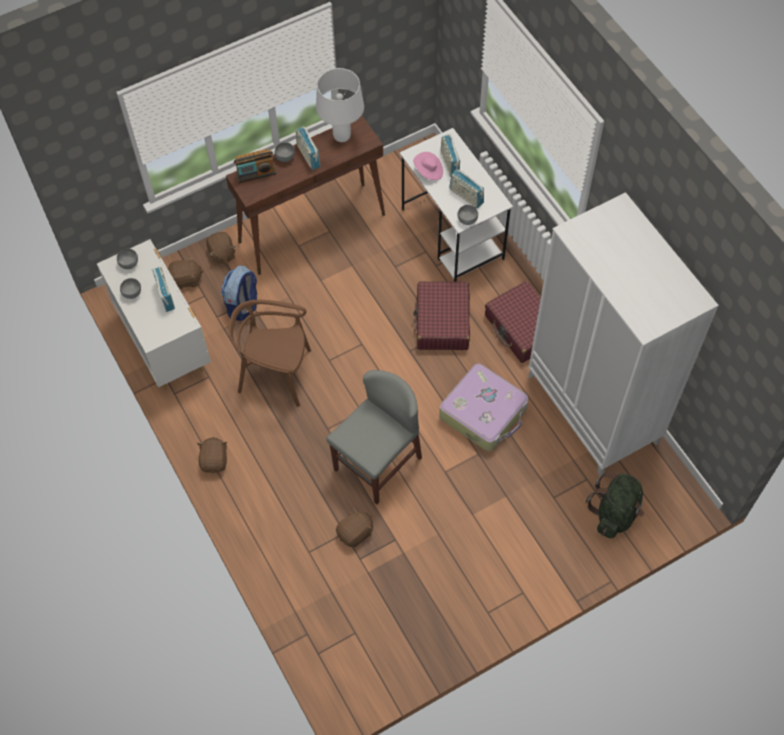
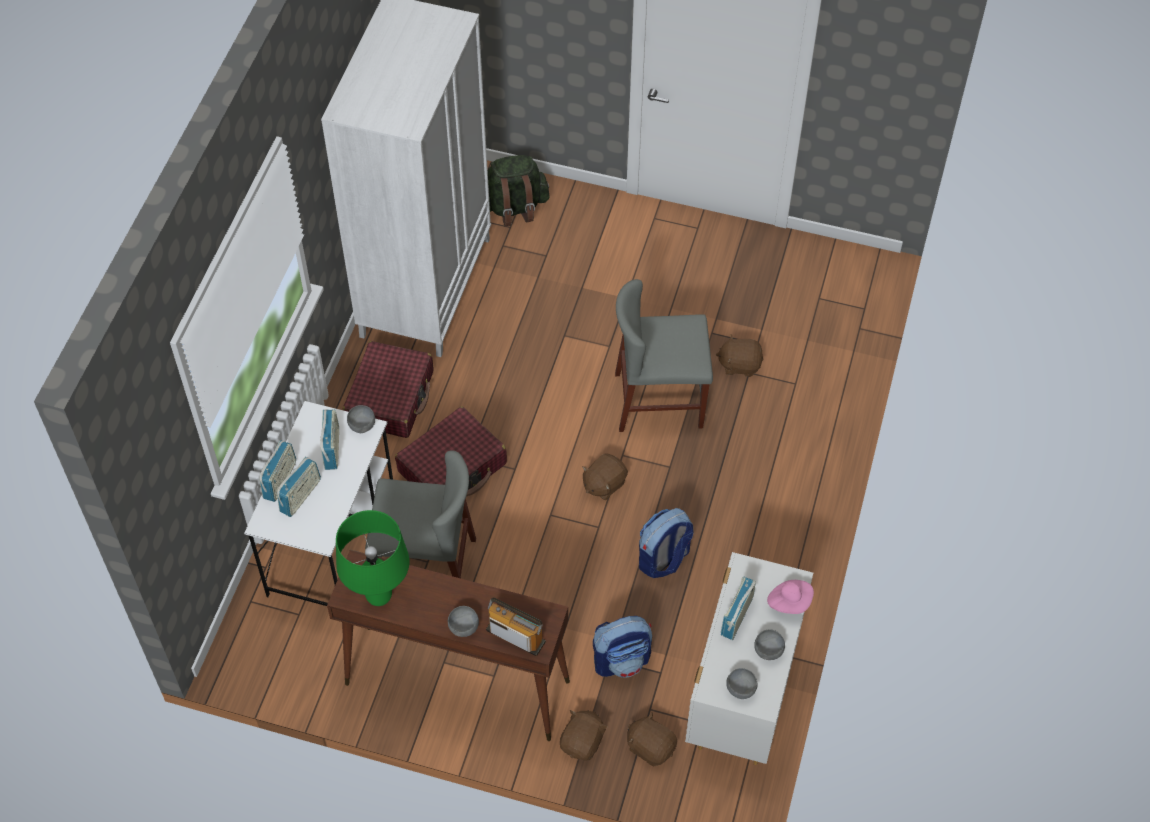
camera: 135 degrees left, 5 degrees down
brown plush toy [197,437,227,474] -> brown plush toy moved to [582,453,628,500]
brown chair [229,300,311,407] -> backpack [639,508,694,578]
radio [296,127,321,170] -> radio moved to [259,440,296,502]
white table lamp [316,68,364,142] -> green table lamp [336,510,410,606]
pink hat [413,152,443,180] -> pink hat moved to [767,580,814,614]
suitcase [439,364,528,451] -> none
none -> grey chair [365,450,476,578]

